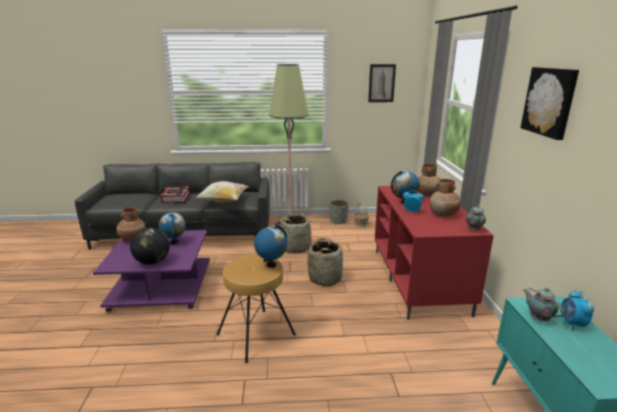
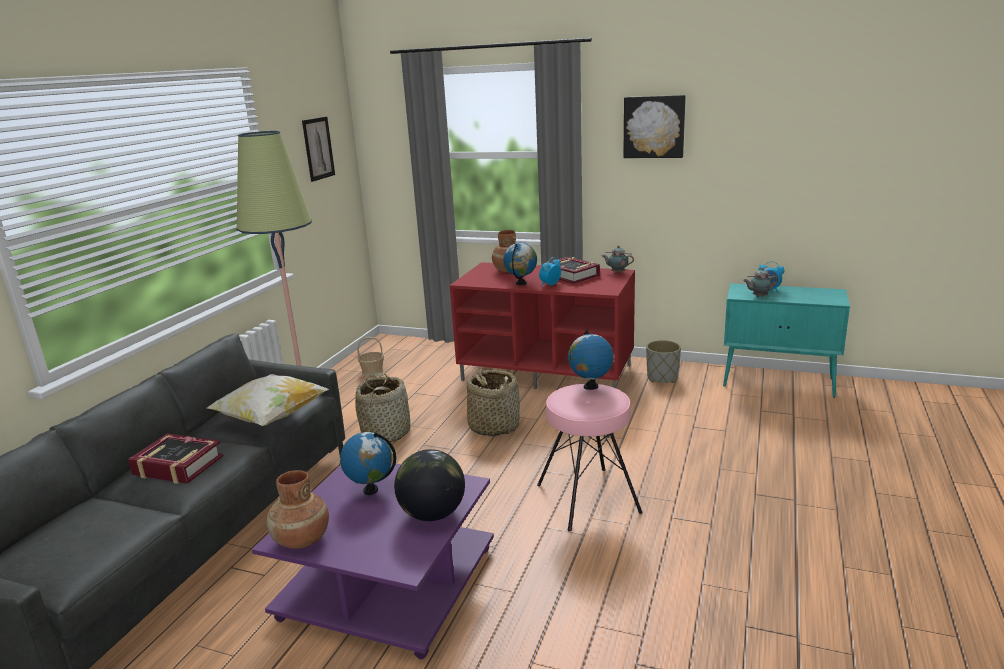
camera: 65 degrees left, 0 degrees up
brown stool [217,255,296,363] -> pink stool [537,384,643,532]
grey planter [329,200,349,224] -> grey planter moved to [646,340,681,383]
brown vase [429,179,461,217] -> book [548,257,600,284]

